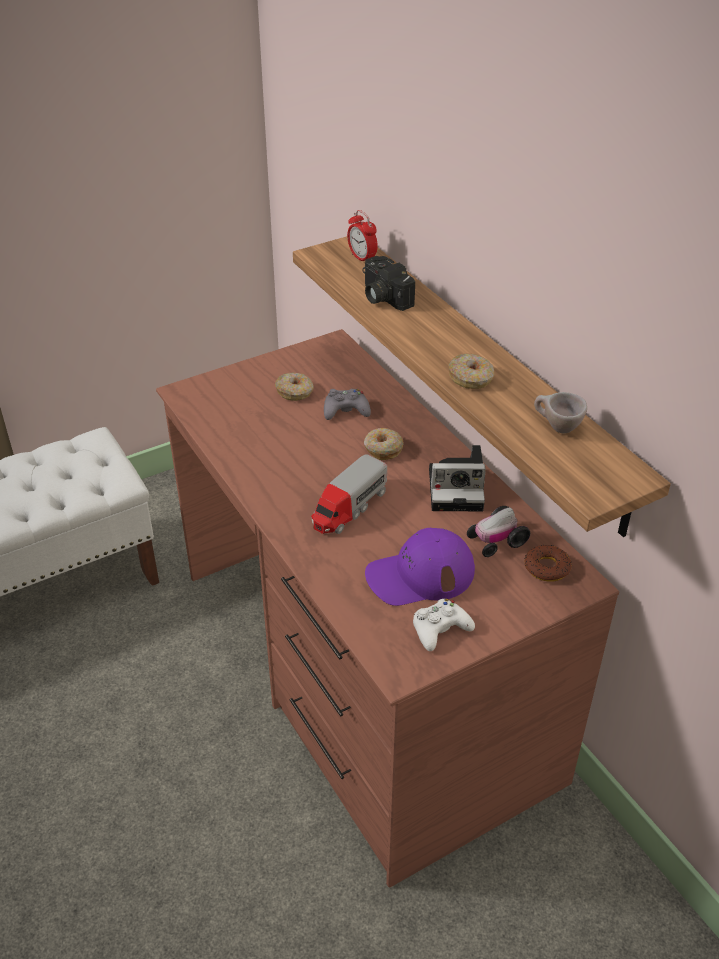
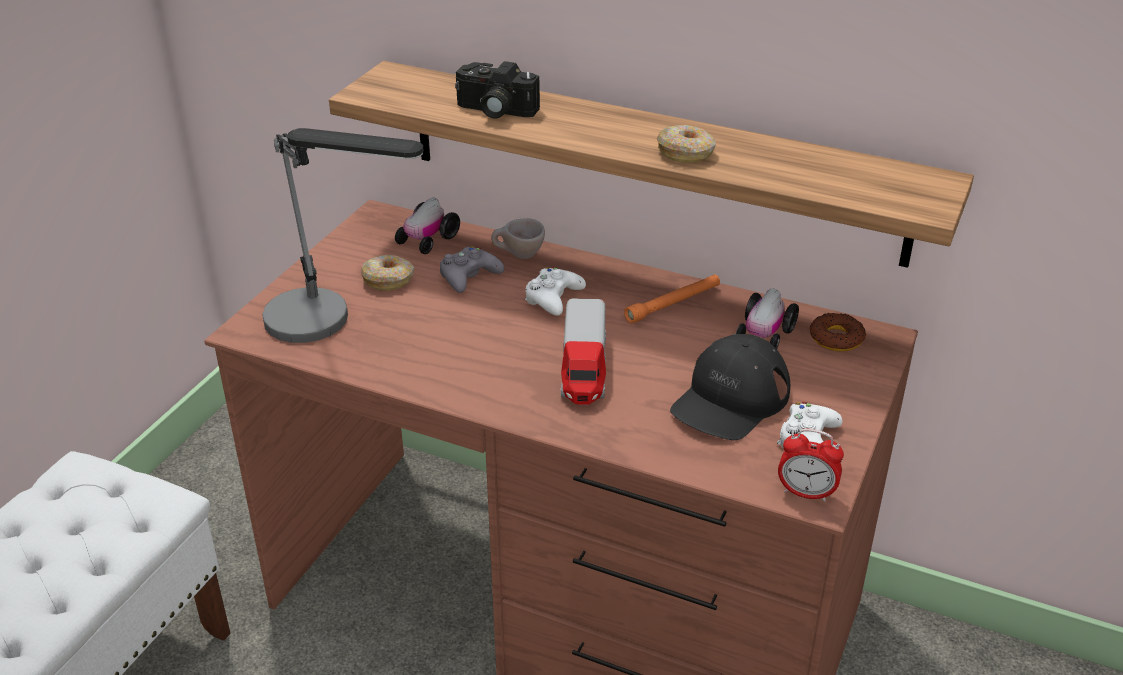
camera: 35 degrees left, 5 degrees down
alarm clock [347,210,378,261] -> alarm clock moved to [778,429,844,502]
donut [364,428,404,460] -> white game controller [525,267,586,316]
purple cap [365,528,475,606] -> black cap [670,334,790,440]
camera [429,445,486,511] -> orange flashlight [624,274,720,323]
beige cup [534,392,587,433] -> beige cup moved to [491,218,545,259]
none -> table lamp [262,128,423,343]
none -> toy car [395,197,460,254]

